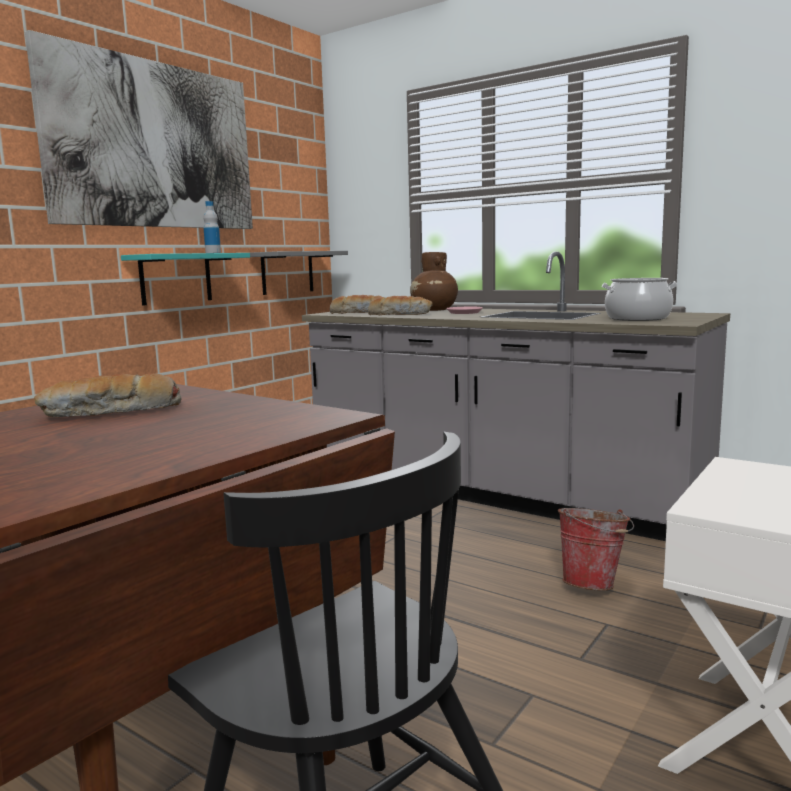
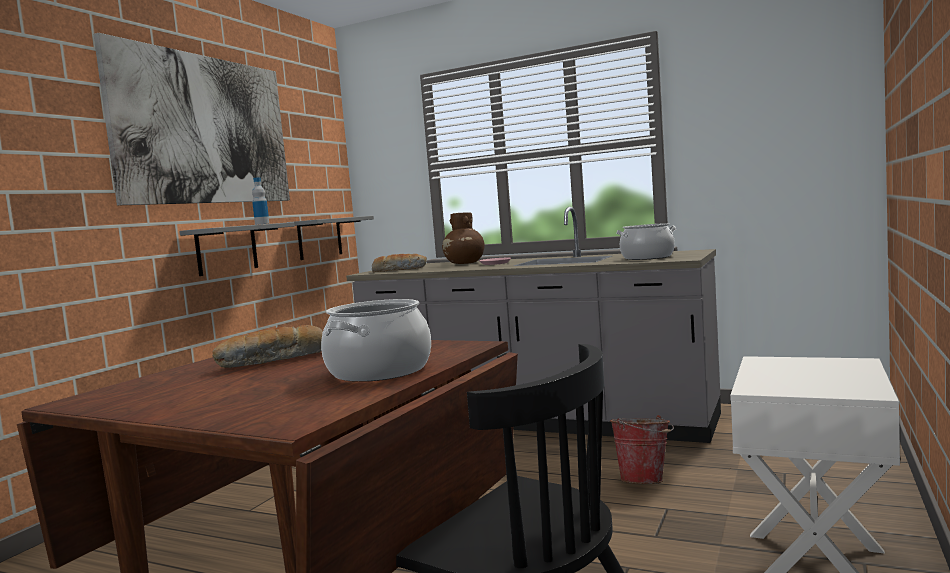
camera: 10 degrees left, 5 degrees down
turquoise shelf [121,253,250,306] -> grey shelf [179,222,295,276]
bread [368,296,433,315] -> none
none -> cooking pot [321,299,431,382]

